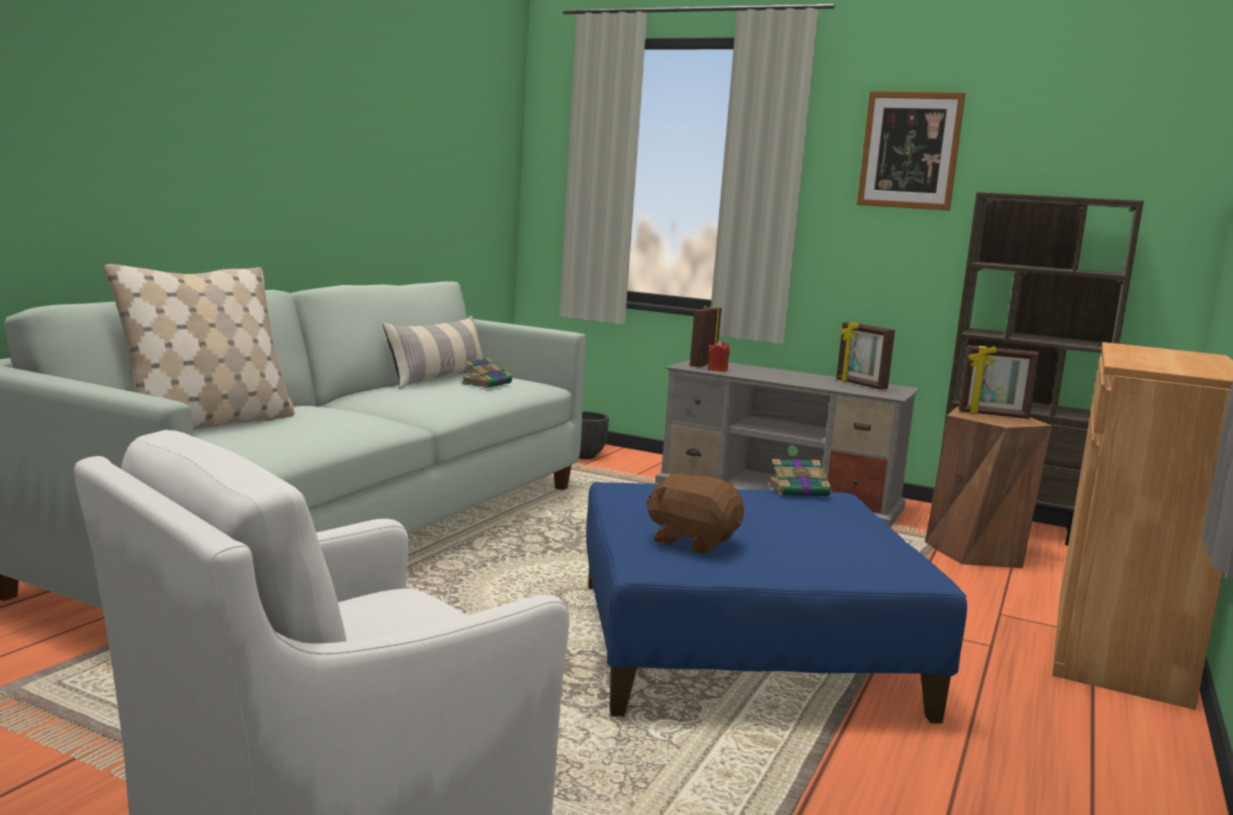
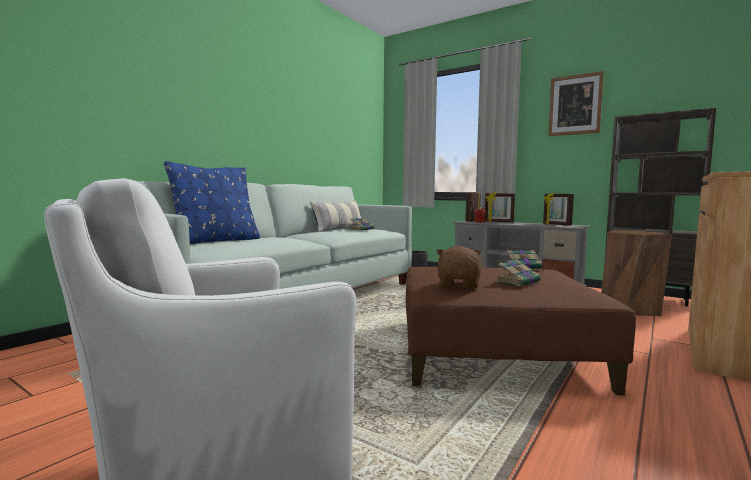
camera: 10 degrees right, 5 degrees down
beige pillow [104,264,295,429] -> blue pillow [164,161,260,244]
blue ottoman [586,482,967,723] -> brown ottoman [406,267,636,395]
brown plush toy [646,473,744,554] -> brown plush toy turned 60 degrees clockwise [436,246,481,289]
picture frame [959,345,1040,419] -> picture frame moved to [485,192,515,222]
none -> book [495,260,540,286]

